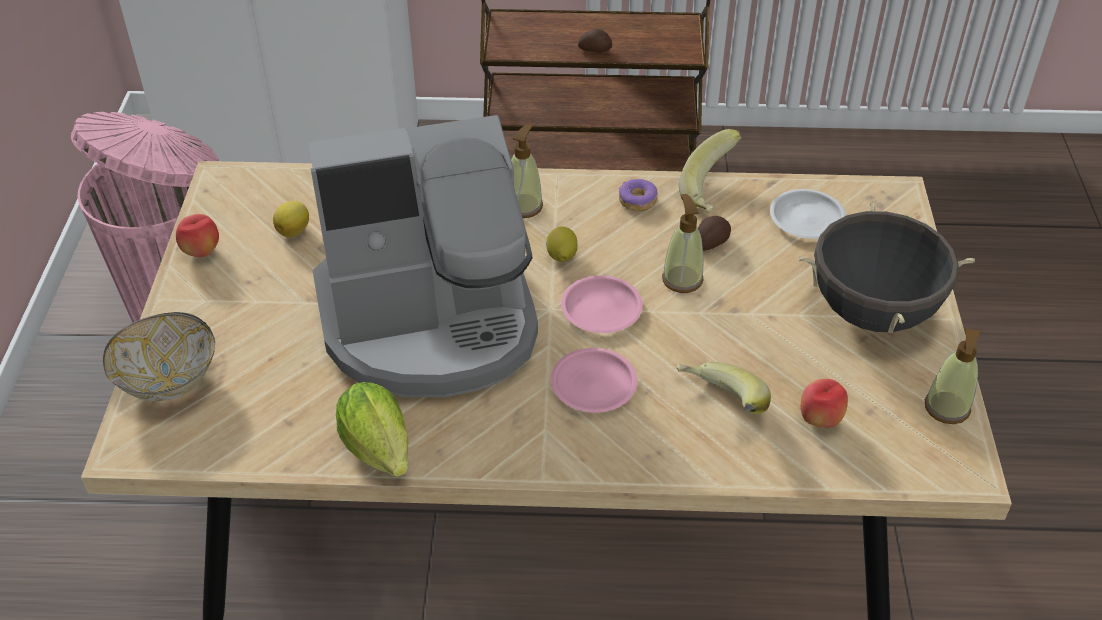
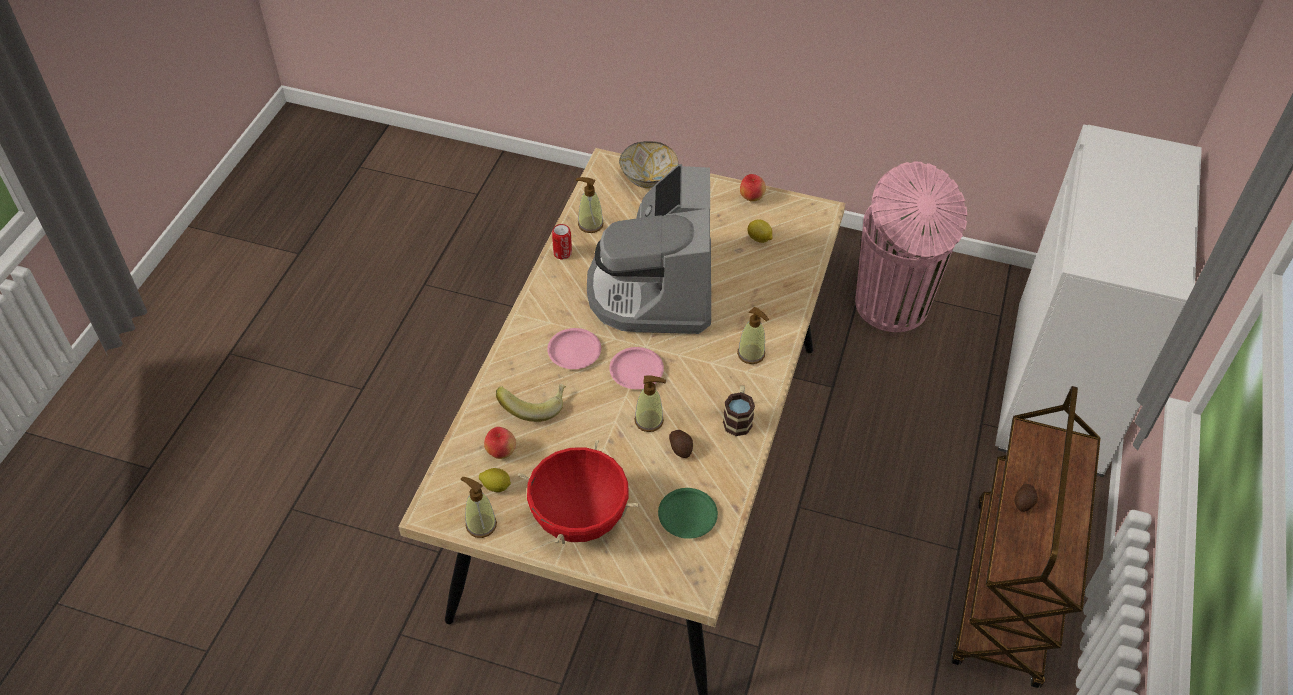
camera: 105 degrees right, 5 degrees up
lettuce [336,382,408,477] -> can [552,224,572,259]
lemon [546,226,577,262] -> lemon moved to [479,468,511,492]
donut [619,179,658,211] -> mug [723,385,755,436]
banana [679,129,742,213] -> none
white plate [770,189,846,239] -> green plate [658,488,718,539]
black cooking pot [799,201,975,334] -> red cooking pot [518,440,639,544]
none -> soap dispenser [576,177,603,233]

